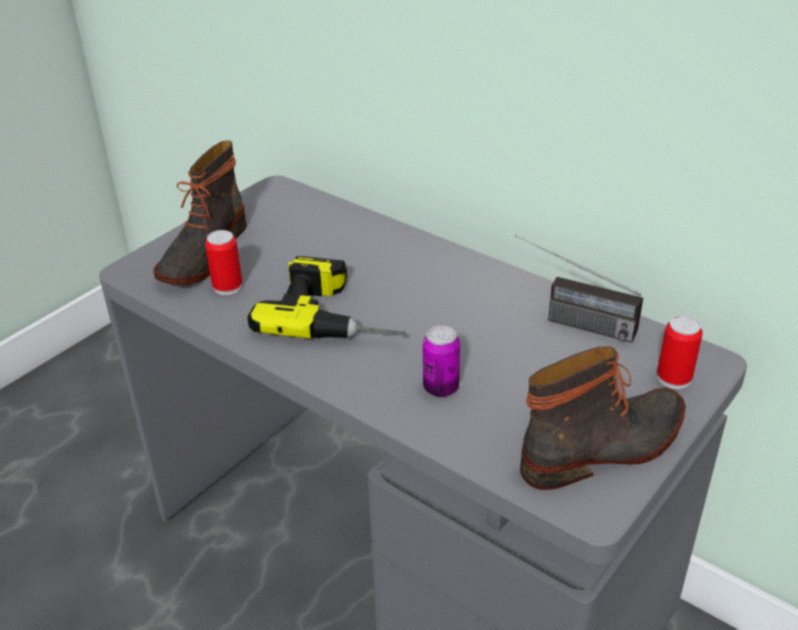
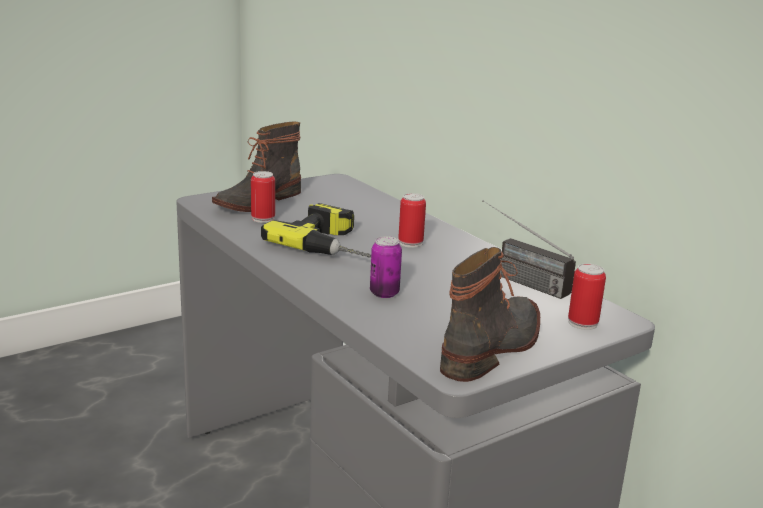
camera: 15 degrees right, 15 degrees down
boot [520,346,686,490] -> boot turned 45 degrees counterclockwise [440,247,540,382]
none -> can [398,193,426,248]

